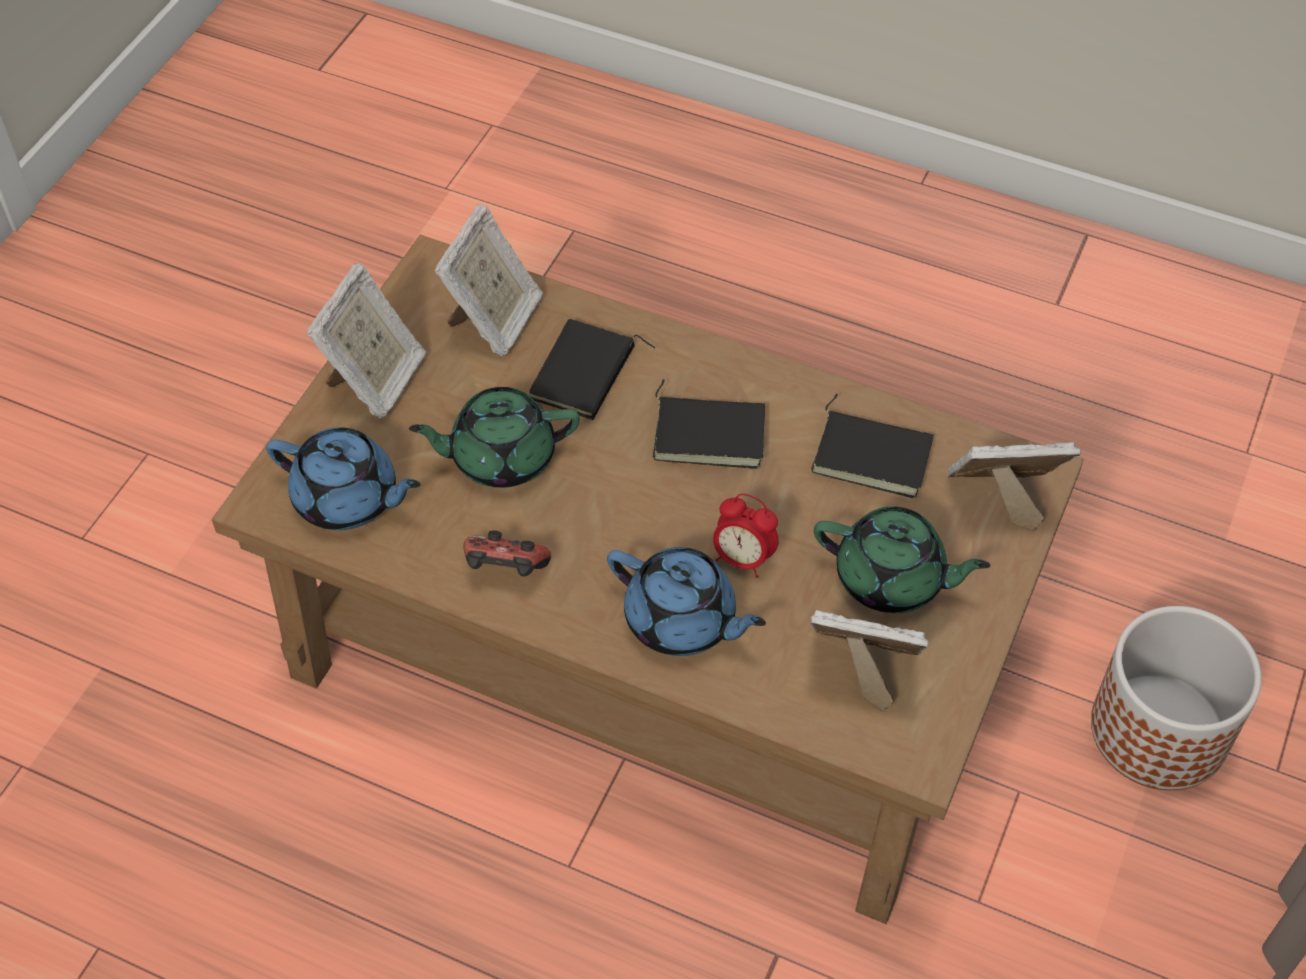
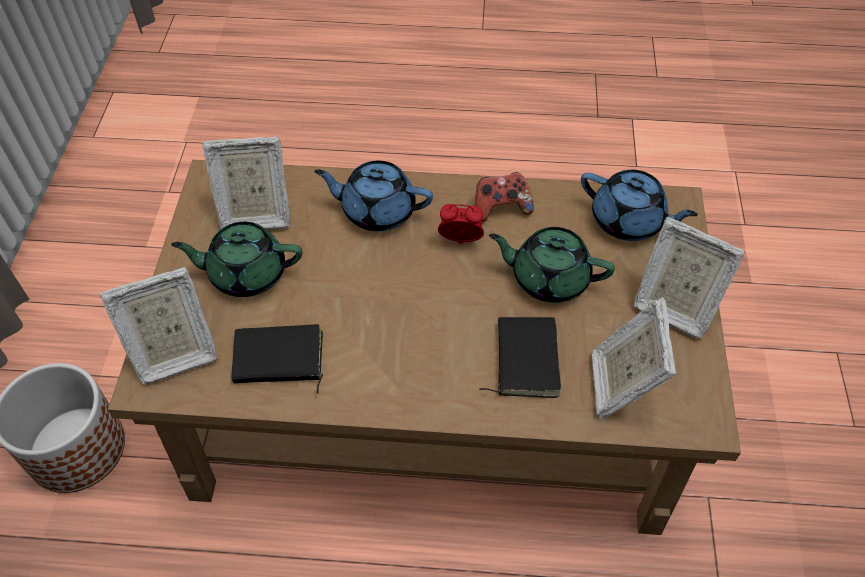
camera: 160 degrees right, 0 degrees up
blue teapot [266,427,421,530] -> blue teapot turned 150 degrees counterclockwise [581,169,698,241]
picture frame [307,263,426,419] -> picture frame turned 60 degrees counterclockwise [634,217,745,339]
green teapot [409,387,580,488] -> green teapot turned 135 degrees counterclockwise [489,227,615,303]
black book [653,379,765,469] -> none
alarm clock [713,494,779,578] -> alarm clock moved to [438,204,484,244]

